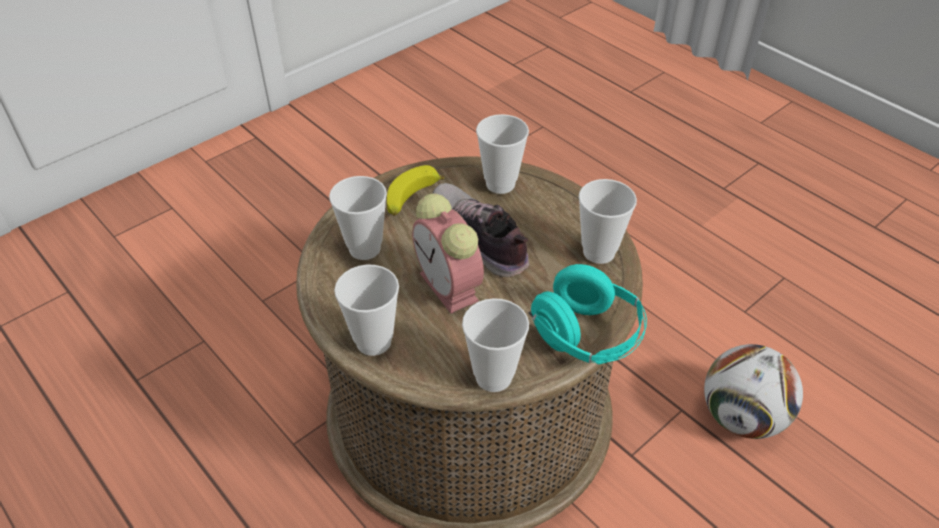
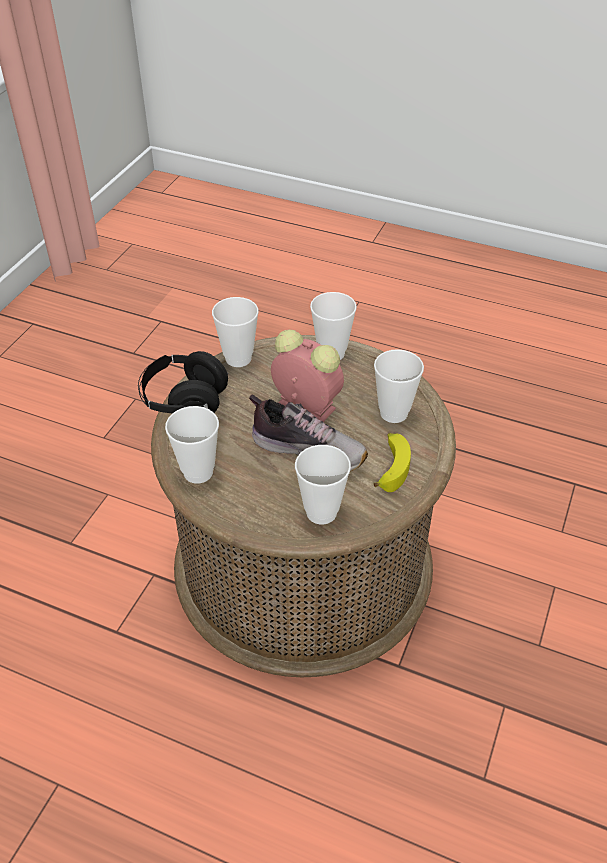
camera: 155 degrees right, 0 degrees up
turquoise headphones [529,264,647,364] -> black headphones [138,351,228,413]
football [704,344,803,439] -> none

